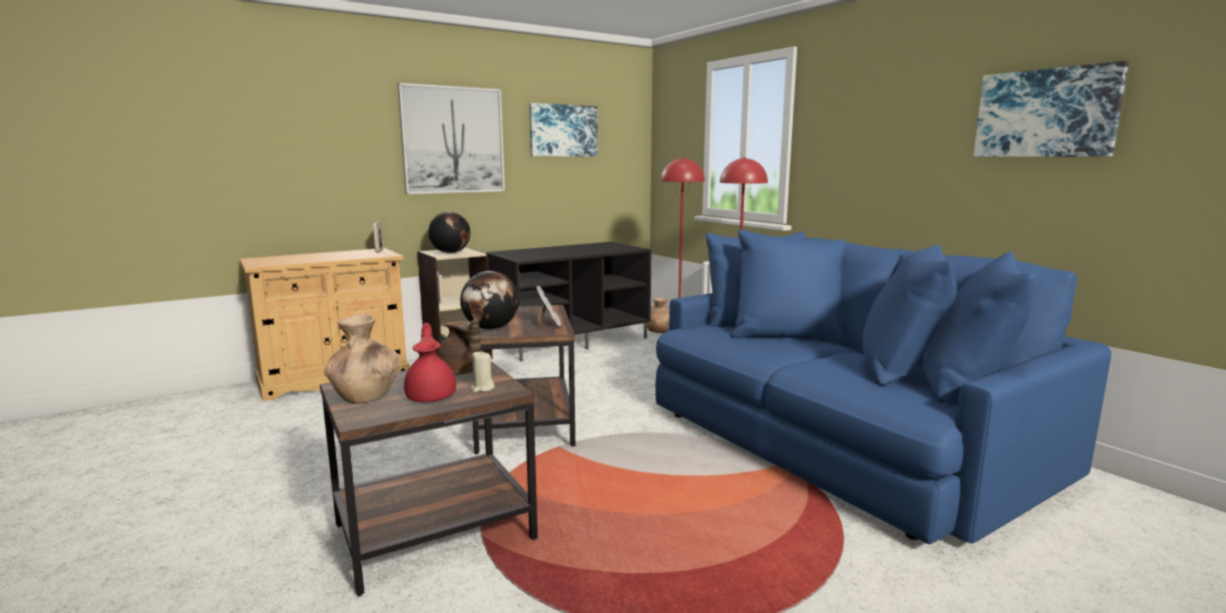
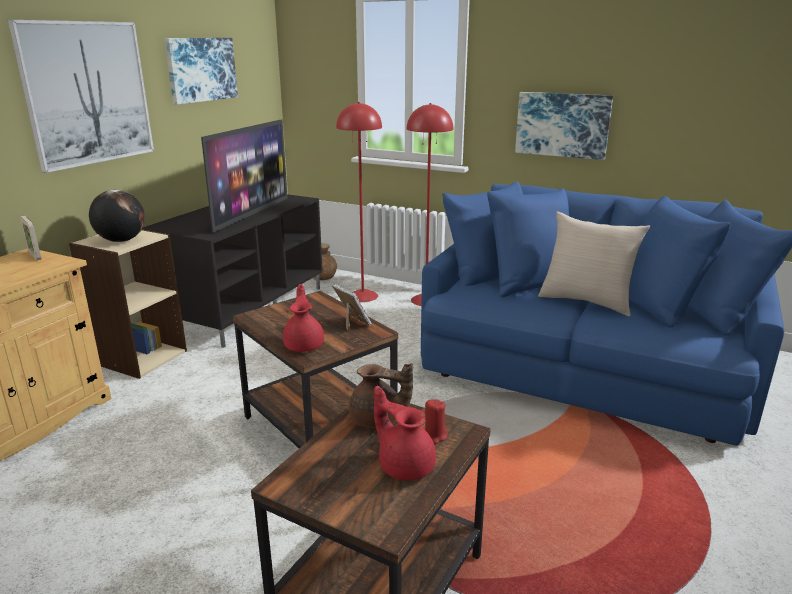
camera: 30 degrees left, 10 degrees up
brown vase [324,314,399,404] -> none
globe [460,271,519,330] -> red teapot [283,284,324,352]
beige candle [470,351,495,392] -> red candle [425,399,448,445]
picture [973,61,1129,157] -> picture moved to [515,92,613,160]
none -> television [201,119,288,232]
none -> beige pillow [538,212,650,316]

